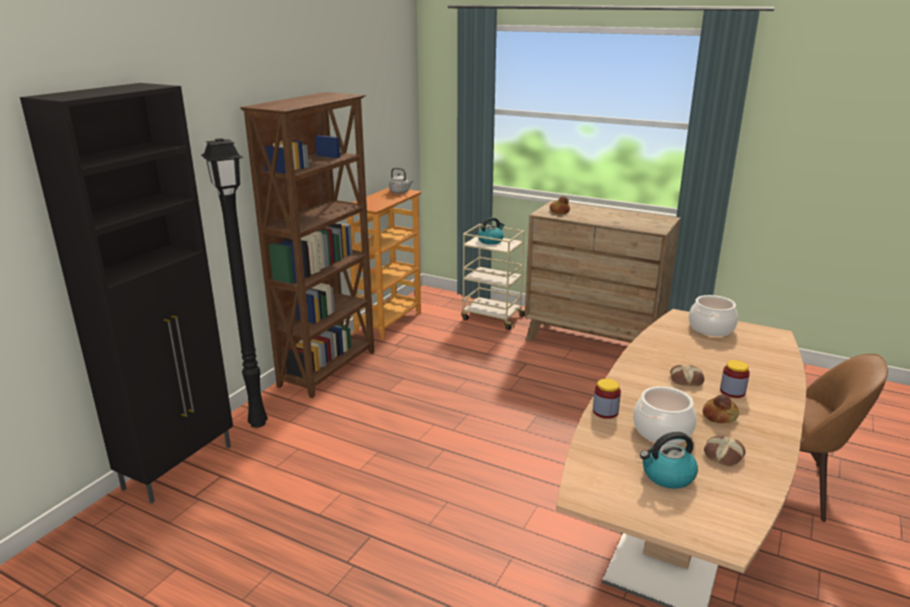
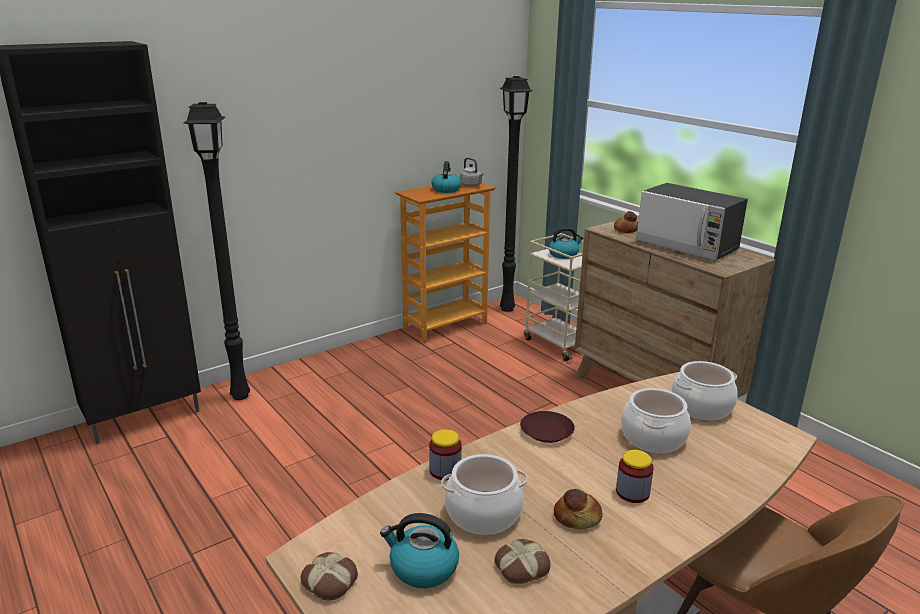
camera: 25 degrees right, 0 degrees up
brown bookcase [240,92,374,398] -> none
bread [670,365,704,386] -> bread moved to [301,552,358,601]
none -> kettle [431,161,461,193]
none -> black floor lamp [499,76,533,312]
none -> brown plate [520,411,575,443]
none -> cooking pot [621,388,691,453]
none -> microwave [636,183,748,261]

